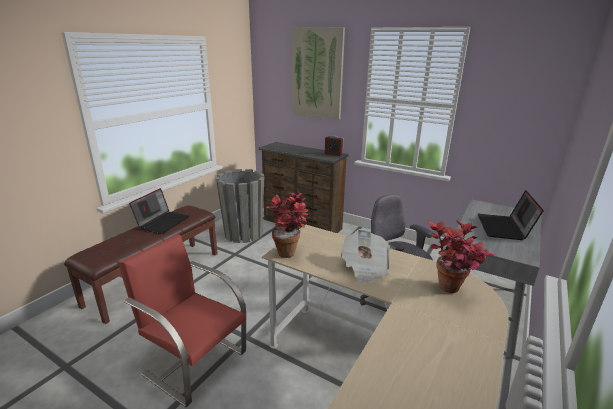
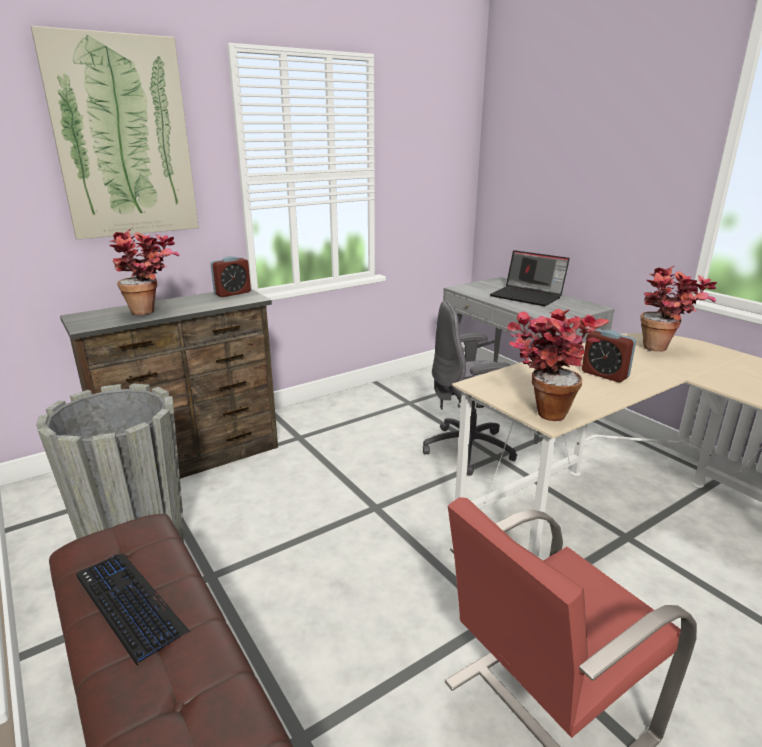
camera: 65 degrees left, 0 degrees up
laptop [129,188,189,234] -> keyboard [76,554,190,666]
newspaper [341,229,390,283] -> alarm clock [582,329,636,382]
none -> potted plant [110,229,180,315]

